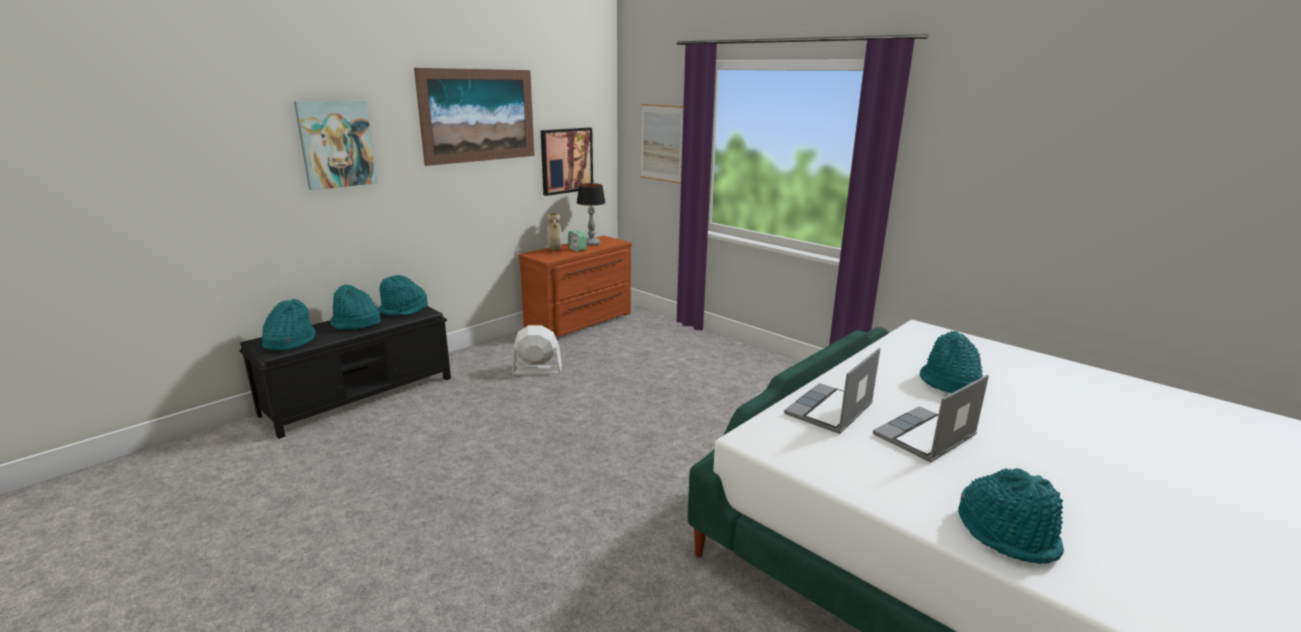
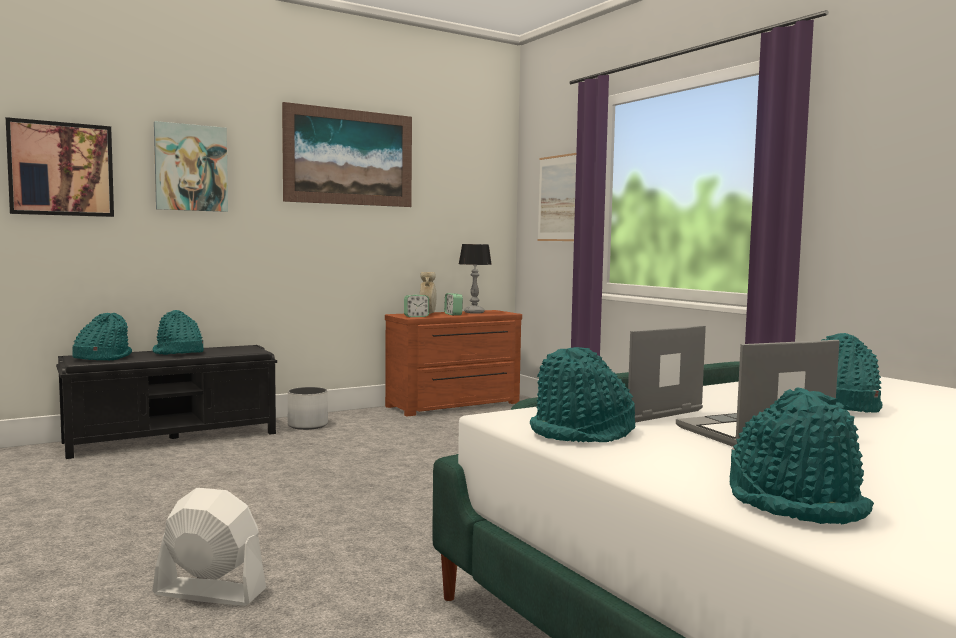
camera: 15 degrees right, 15 degrees down
turquoise hat [378,275,428,316] -> turquoise hat moved to [530,347,635,442]
white fan [512,325,562,375] -> white fan moved to [152,488,266,606]
picture [541,127,593,196] -> picture moved to [6,117,114,217]
none -> white planter [288,387,328,430]
none -> alarm clock [404,295,429,317]

